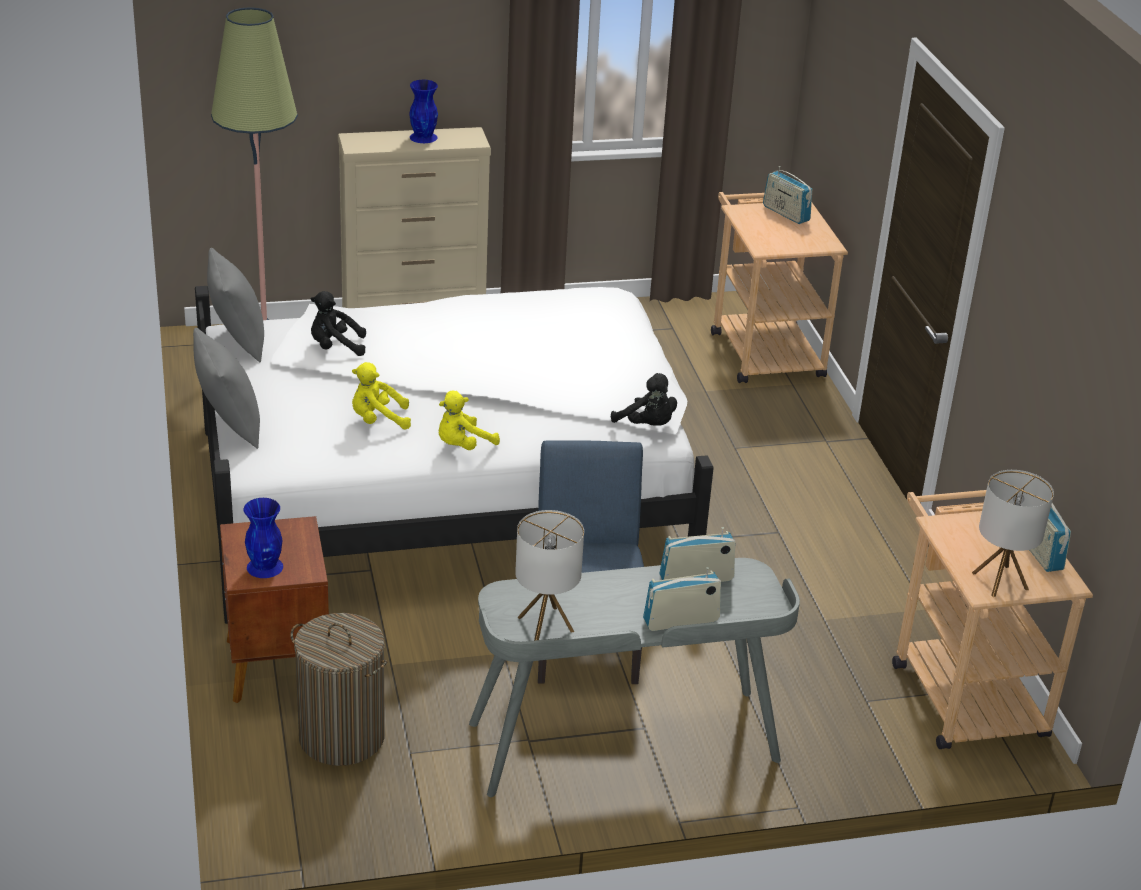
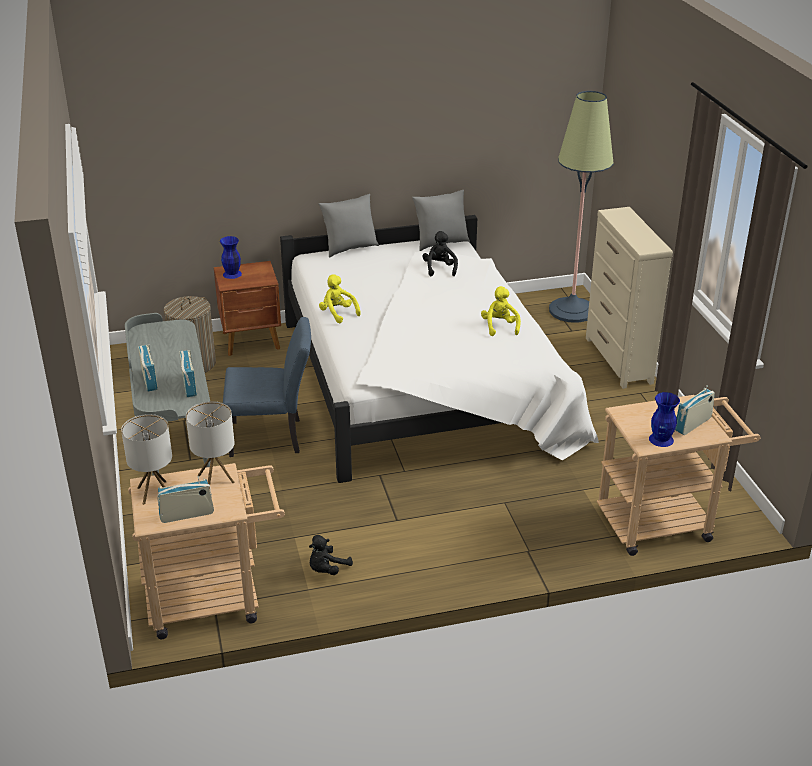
camera: 90 degrees right, 0 degrees up
yellow plush toy [352,362,411,430] -> yellow plush toy moved to [481,286,521,336]
blue vase [409,80,438,143] -> blue vase moved to [649,392,680,447]
table lamp [515,510,584,641] -> table lamp moved to [186,401,235,490]
black plush toy [611,373,677,426] -> black plush toy moved to [309,535,353,575]

